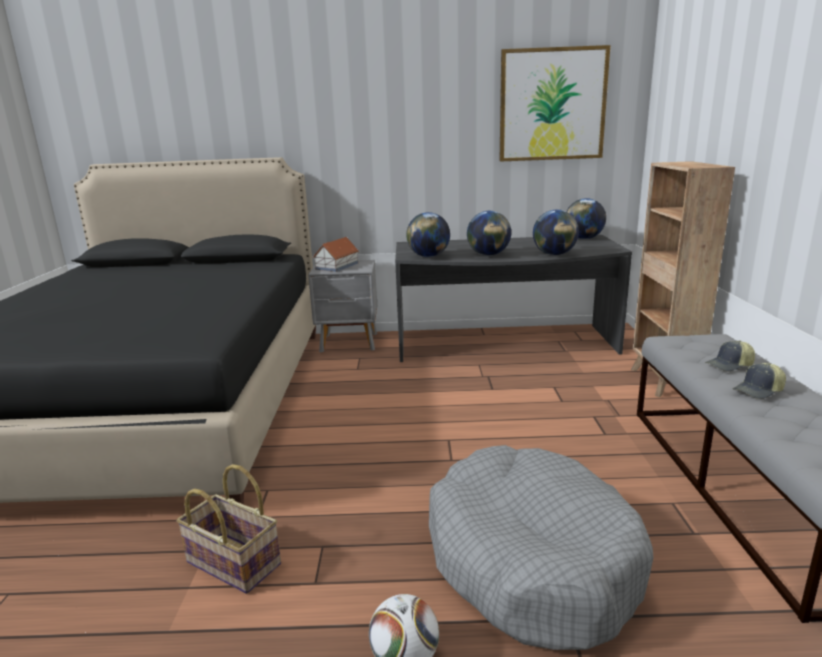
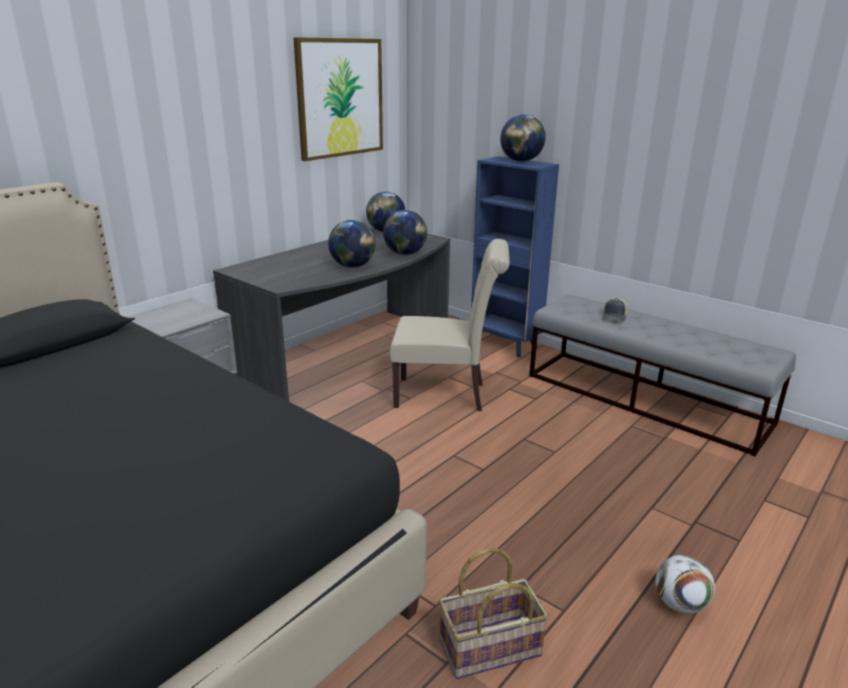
camera: 50 degrees left, 5 degrees up
toy house [313,237,359,272] -> none
globe [406,212,450,257] -> globe moved to [500,114,546,162]
grey dog bed [429,445,653,650] -> none
brown bookcase [631,161,735,397] -> blue bookcase [471,156,559,357]
cap [733,363,786,399] -> none
none -> beige chair [390,239,510,411]

